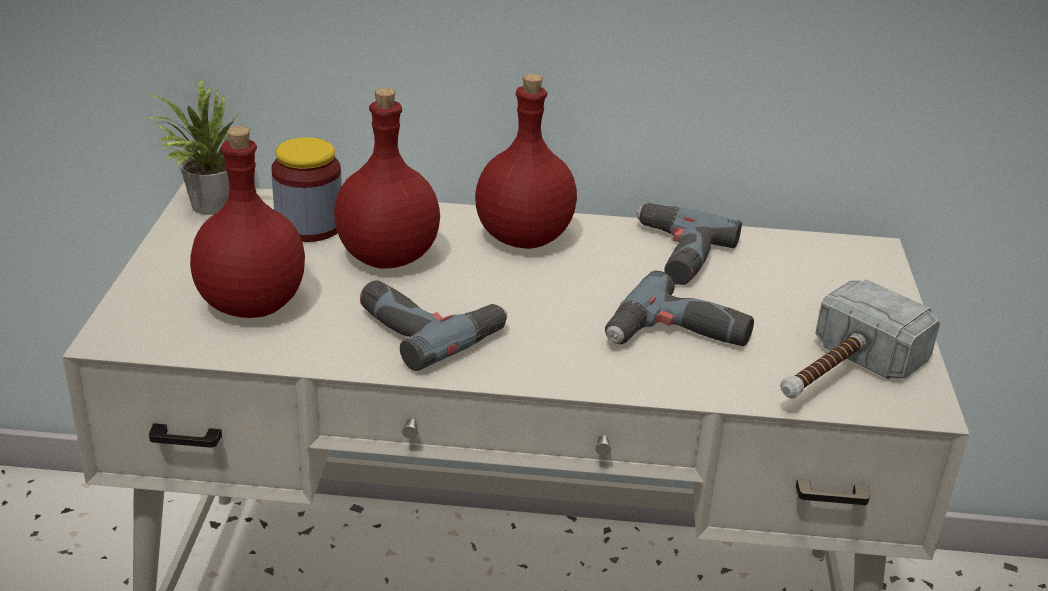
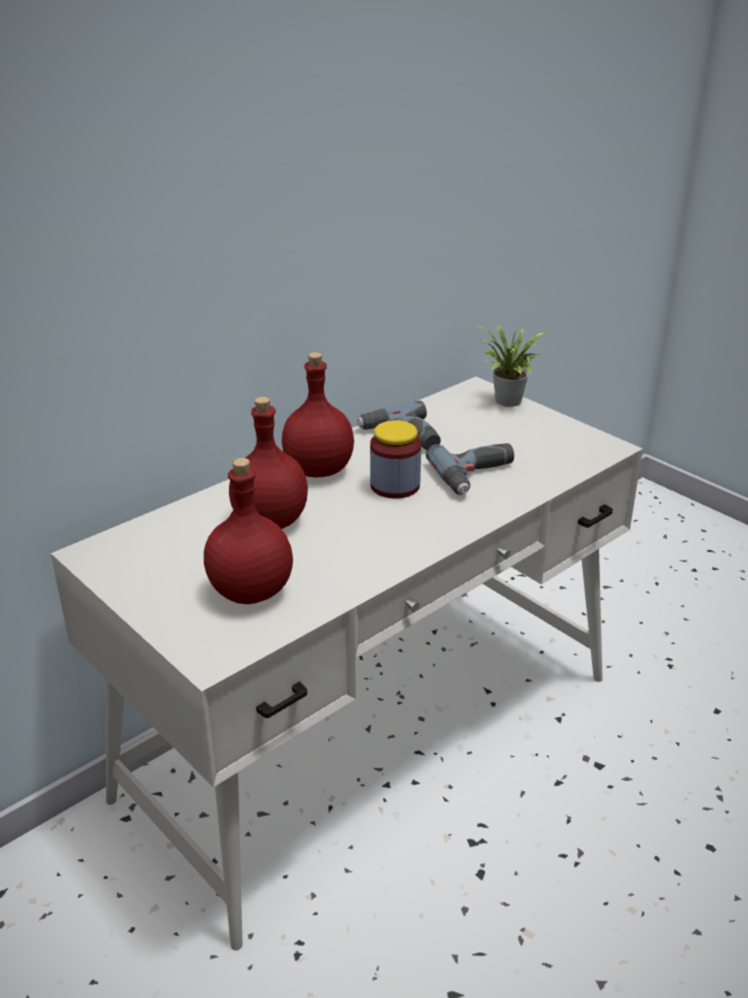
camera: 45 degrees left, 0 degrees up
potted plant [146,79,249,215] -> potted plant moved to [476,325,545,407]
jar [271,137,342,242] -> jar moved to [370,420,421,499]
power drill [360,280,507,371] -> none
hammer [780,279,940,399] -> none

